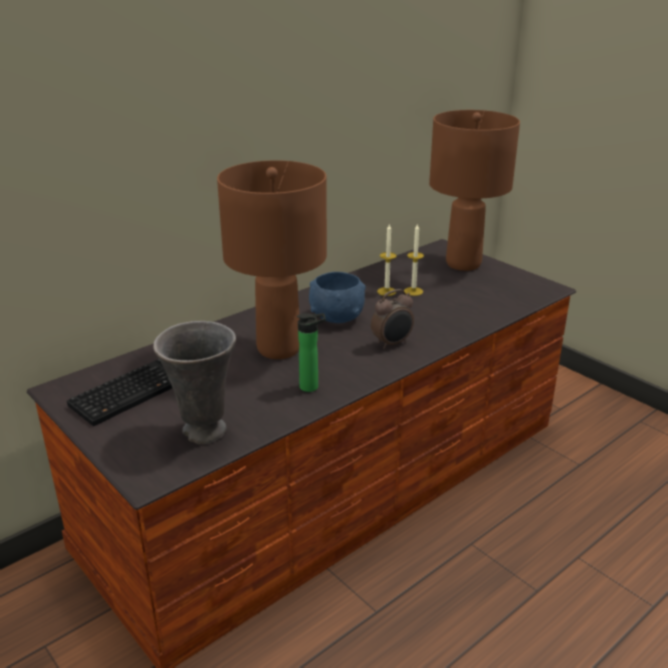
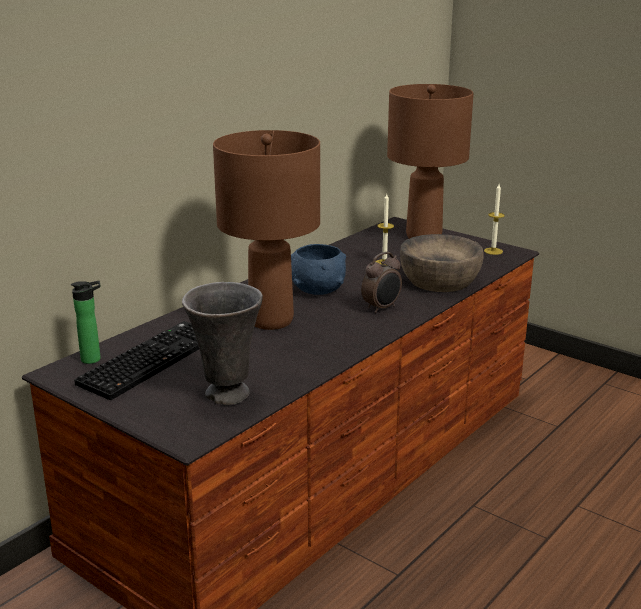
camera: 10 degrees left, 5 degrees down
bottle [297,313,325,392] -> bottle moved to [71,281,101,364]
candle [377,224,397,296] -> candle moved to [484,184,505,255]
none -> brown bowl [400,234,484,292]

